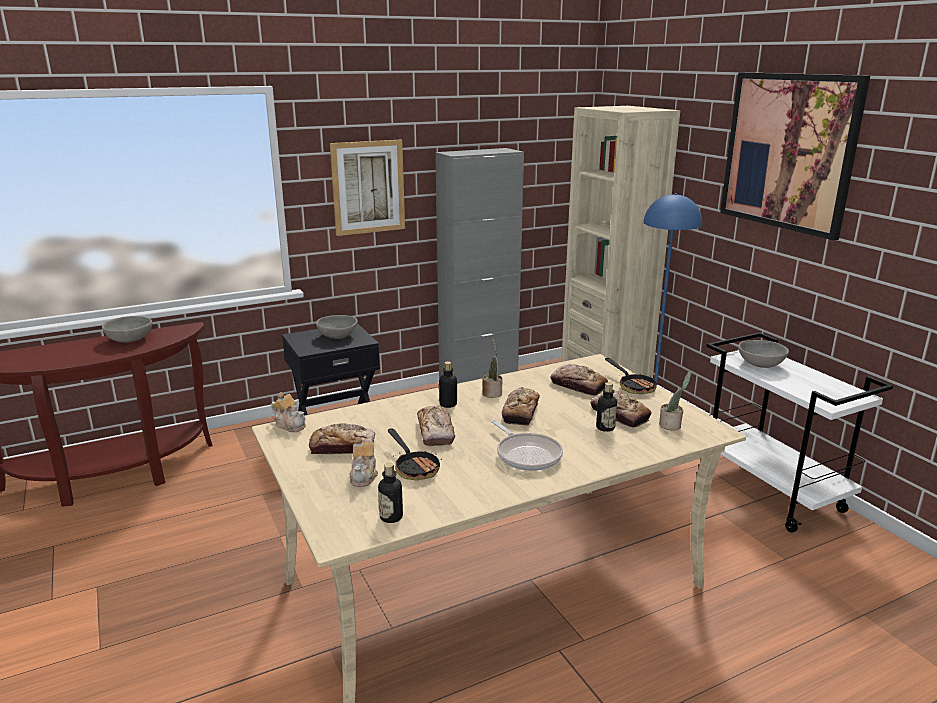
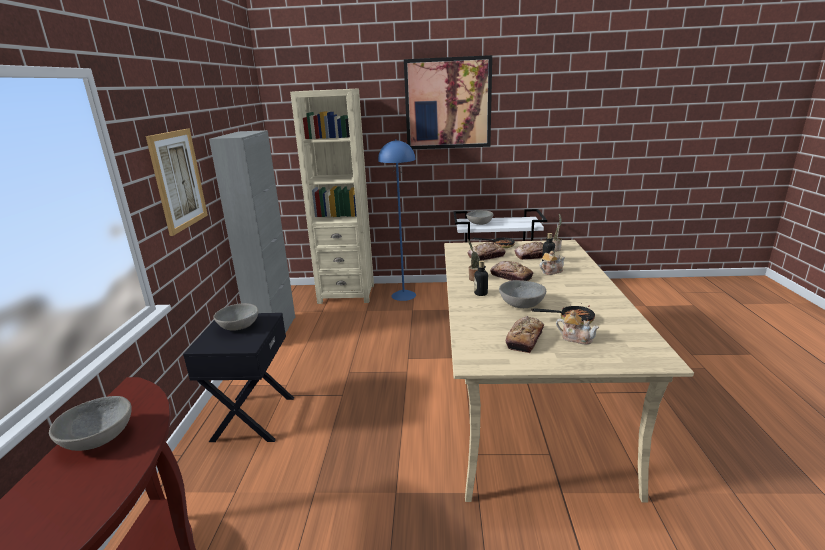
camera: 60 degrees left, 0 degrees up
teapot [271,392,306,432] -> teapot moved to [540,251,565,275]
bottle [378,463,403,523] -> none
bread [417,406,455,446] -> grey bowl [499,280,546,308]
frying pan [491,420,563,471] -> none

